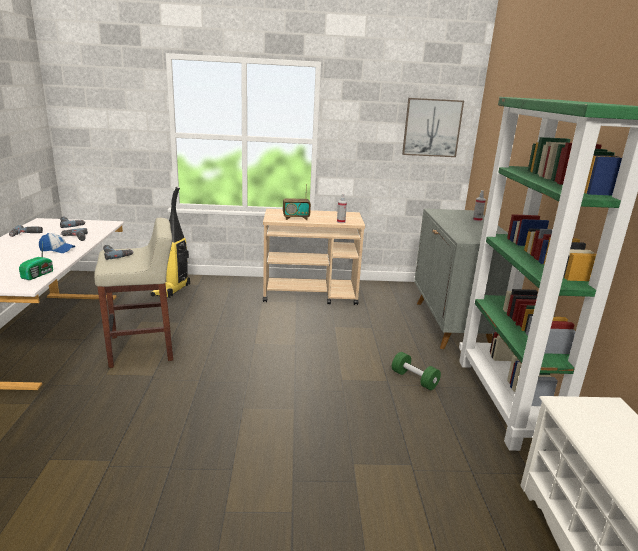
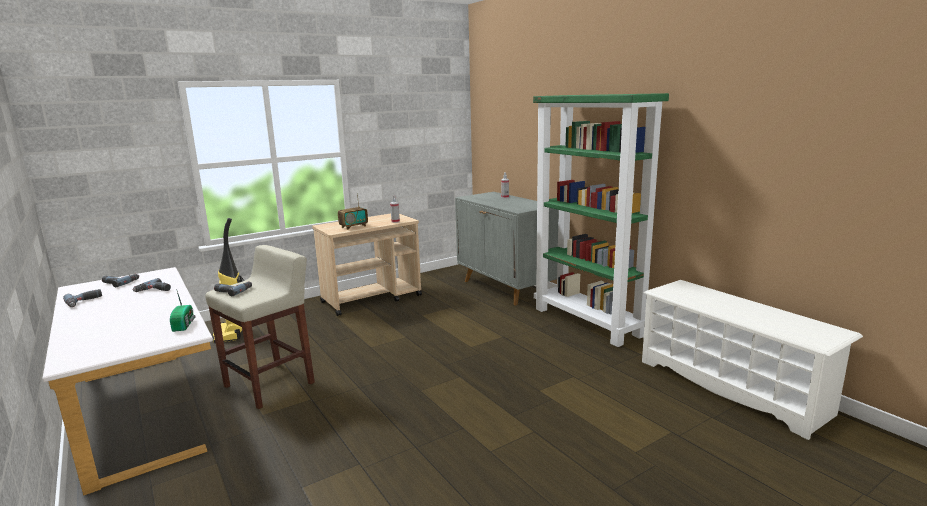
camera: 30 degrees left, 5 degrees down
cap [39,233,75,253] -> none
green dumbbell [392,352,441,390] -> none
picture [402,98,464,157] -> none

